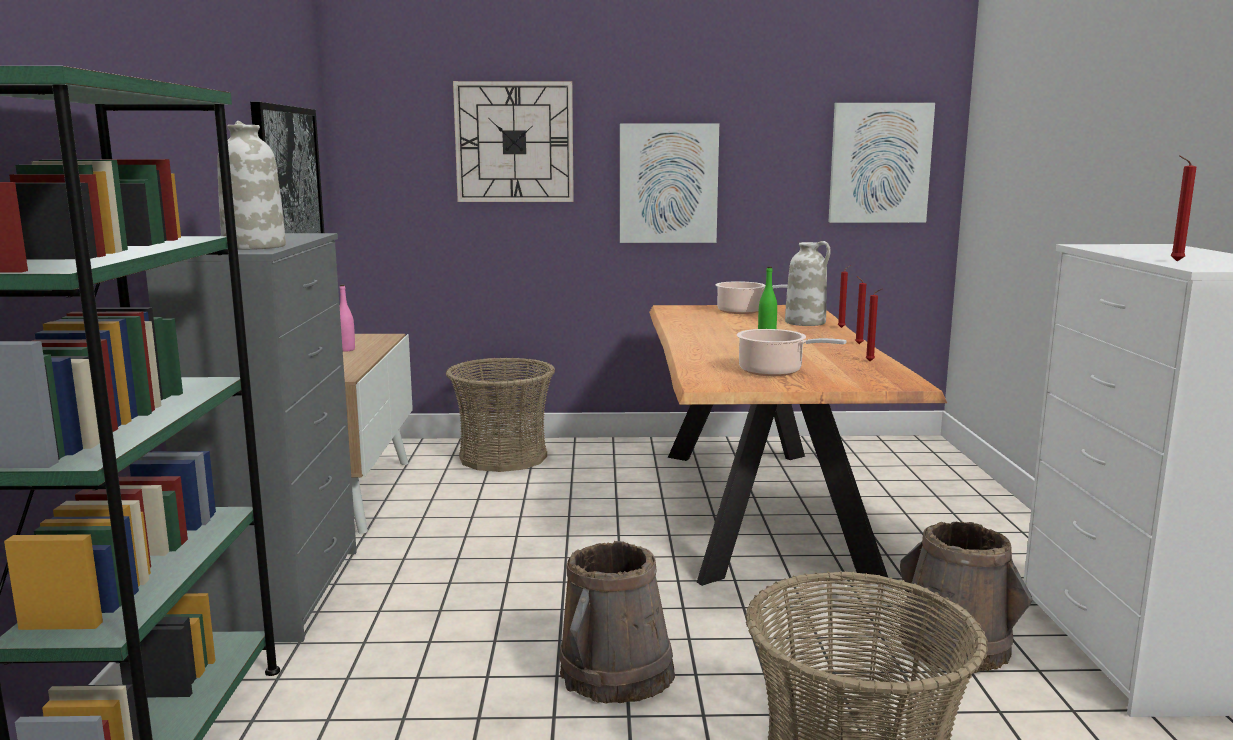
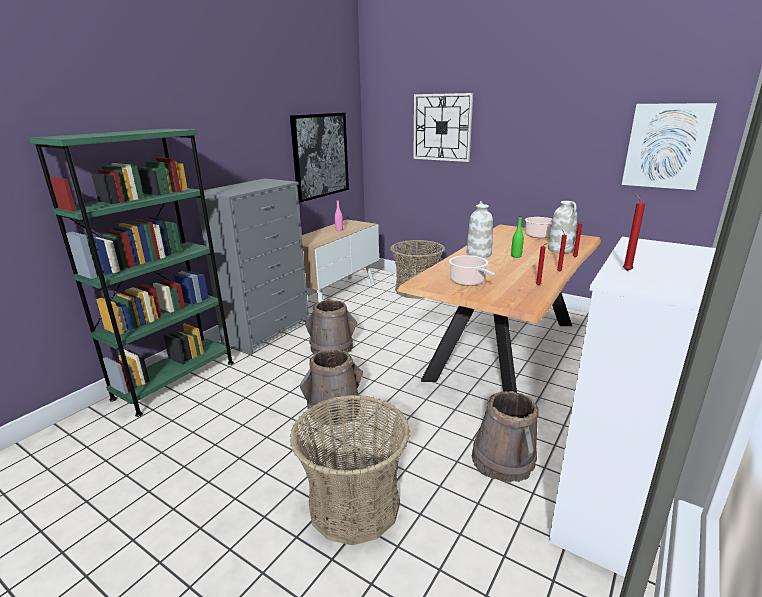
camera: 35 degrees right, 10 degrees up
white vase [217,121,286,250] -> white vase moved to [467,201,493,258]
picture [620,123,719,243] -> none
none -> brown bucket [305,300,357,355]

